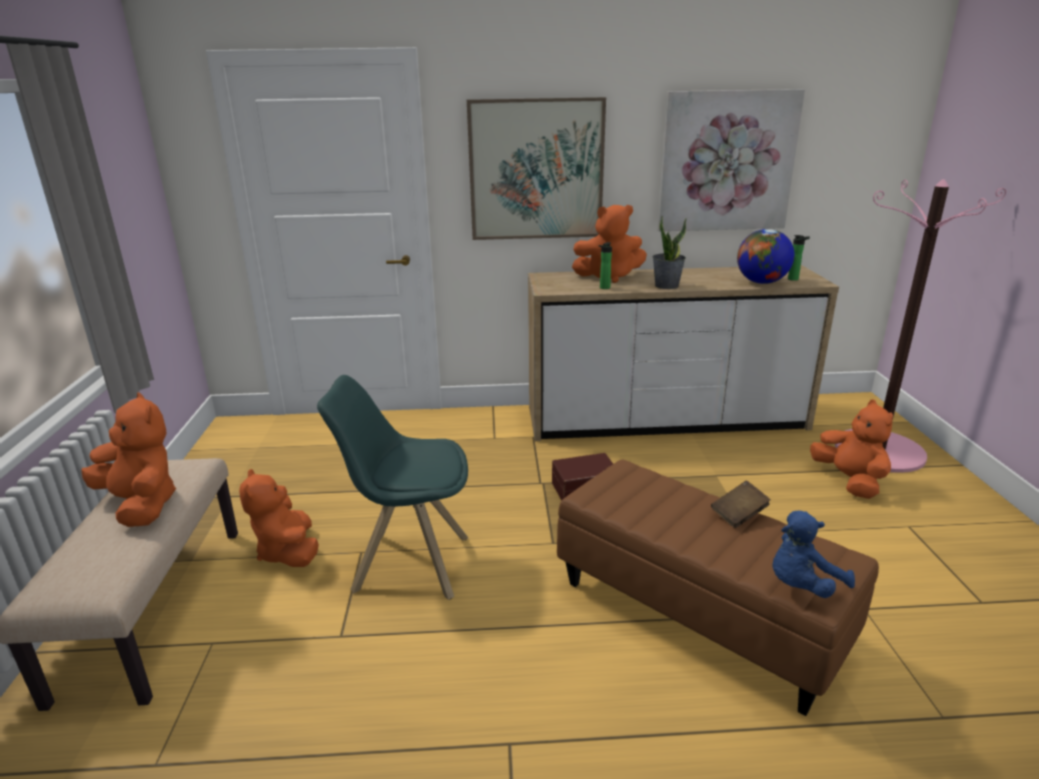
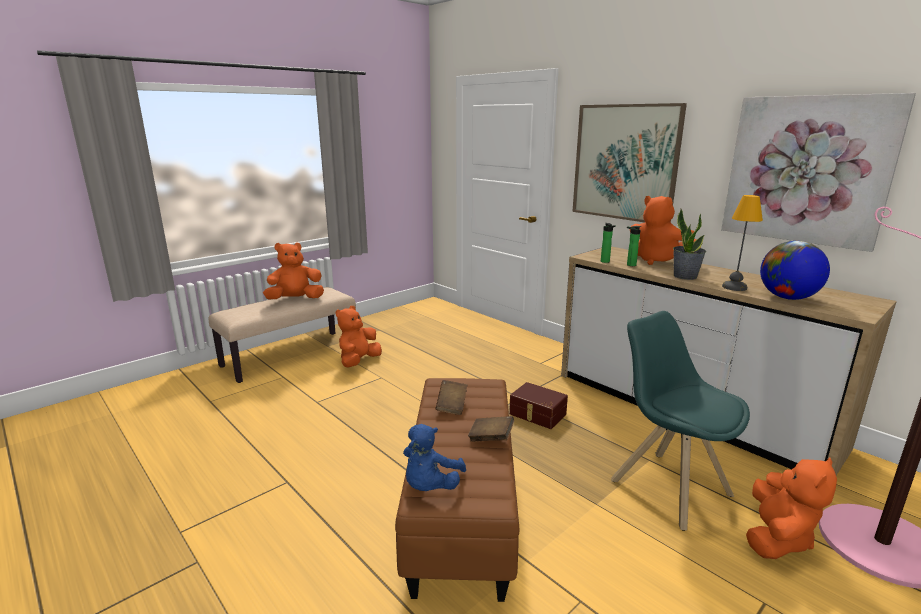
camera: 50 degrees right, 5 degrees down
orange plush toy [81,392,176,527] -> orange plush toy turned 120 degrees counterclockwise [263,242,324,299]
turquoise chair [317,375,468,600] -> turquoise chair moved to [611,311,750,531]
blue plush toy [772,511,855,598] -> blue plush toy turned 90 degrees counterclockwise [403,424,466,491]
bottle [788,235,810,281] -> bottle moved to [601,223,616,263]
none -> brown book [436,380,467,415]
none -> table lamp [722,195,763,291]

